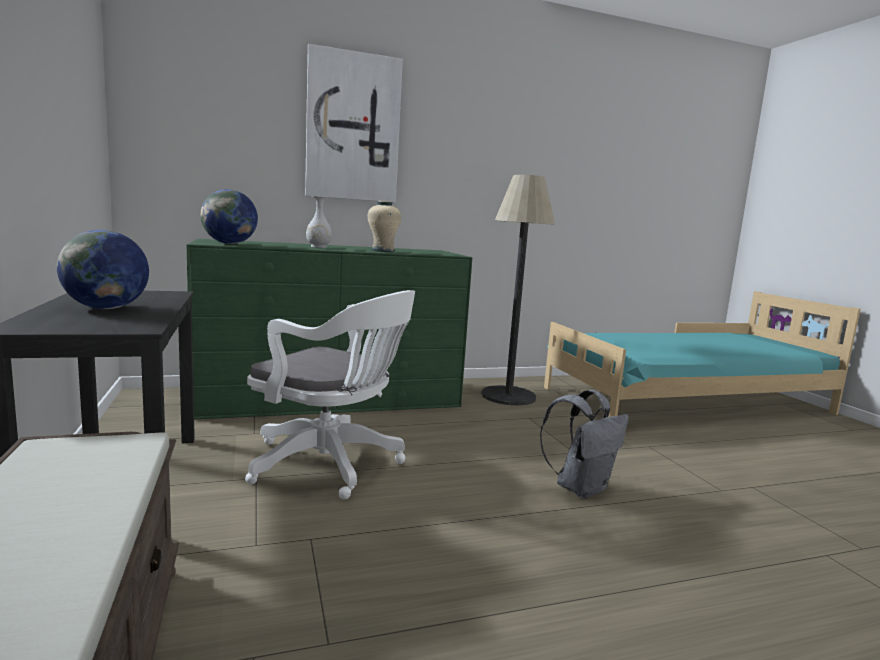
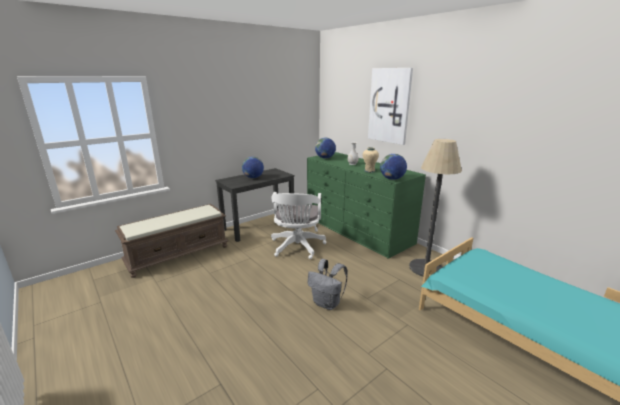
camera: 70 degrees right, 10 degrees up
none -> globe [380,154,407,180]

